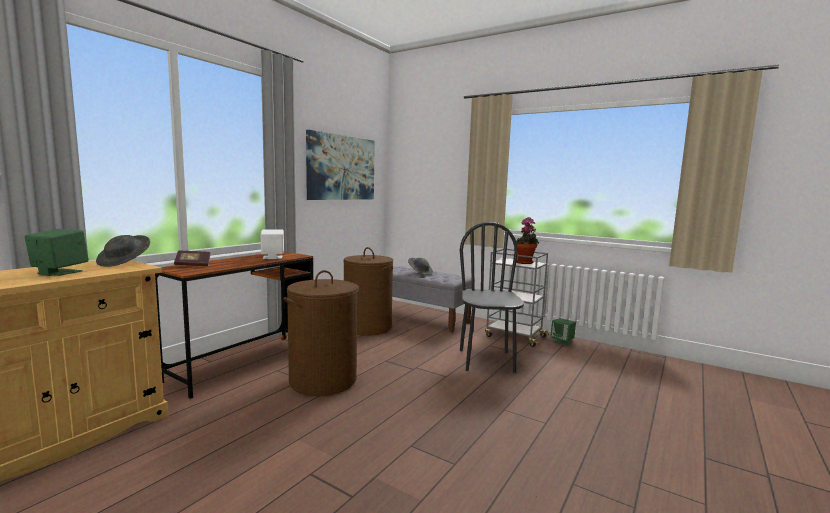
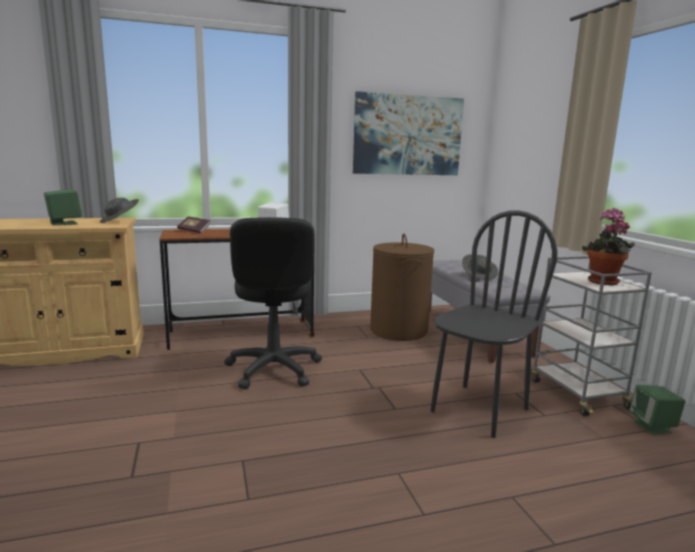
camera: 40 degrees right, 5 degrees up
brown laundry basket [283,270,359,396] -> black office chair [224,217,322,389]

